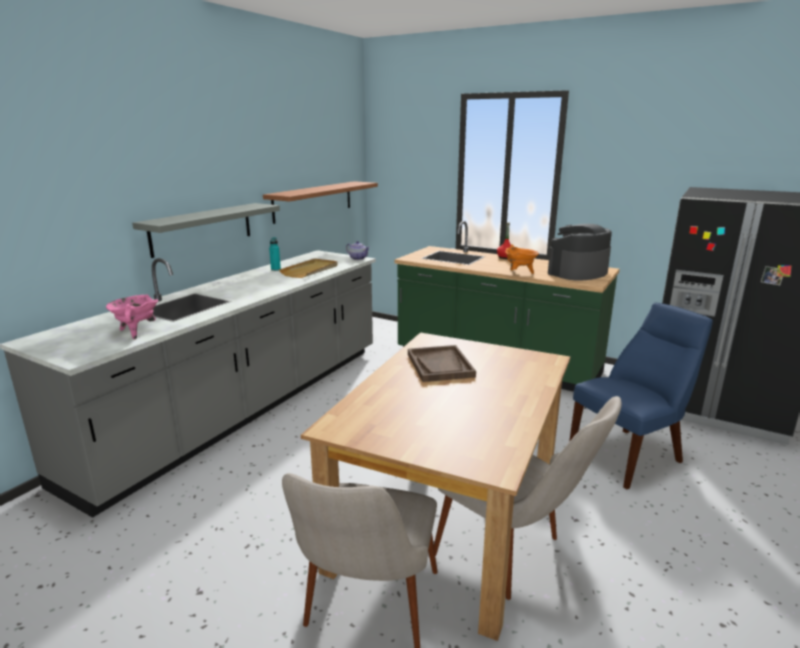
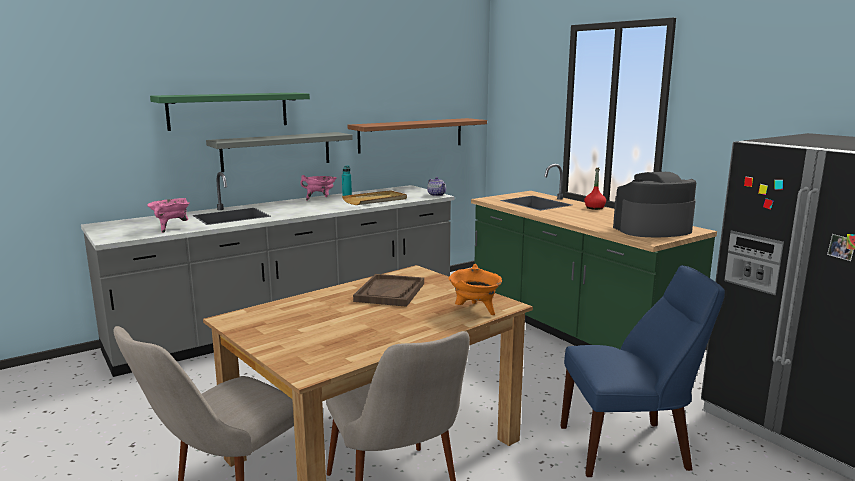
camera: 25 degrees right, 5 degrees down
orange cooking pot [505,244,539,274] -> orange cooking pot moved to [449,264,502,315]
none -> green shelf [150,93,310,131]
none -> pink cooking pot [300,175,337,201]

